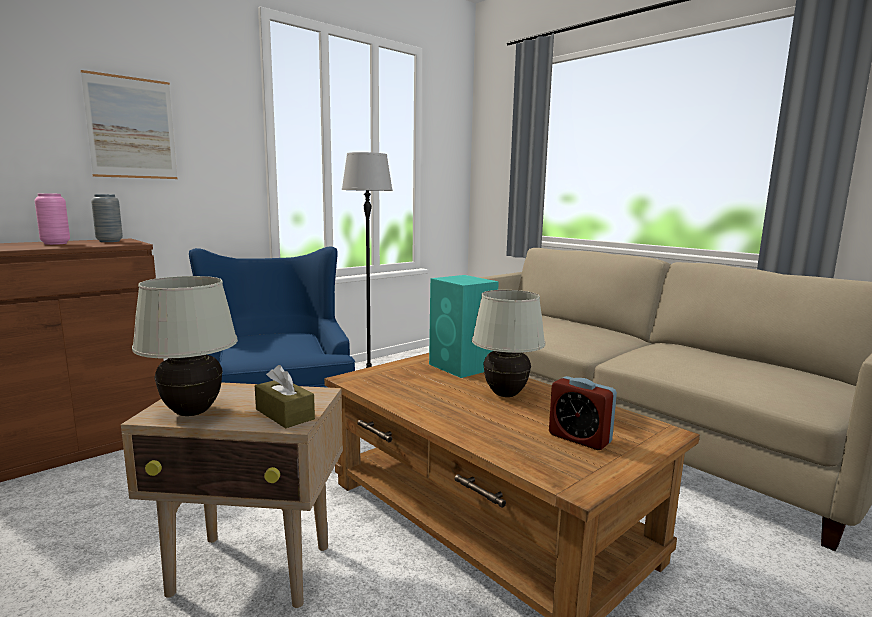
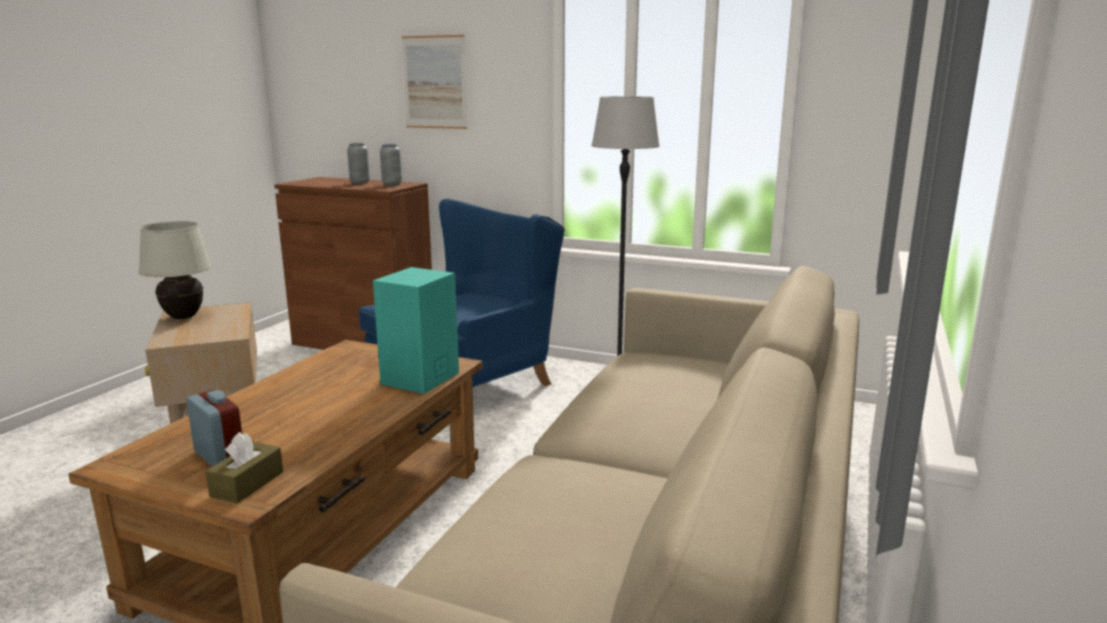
camera: 65 degrees right, 5 degrees up
pink vase [35,193,70,245] -> grey vase [347,143,370,184]
brown tissue box [255,365,315,428] -> brown tissue box moved to [206,432,283,504]
white table lamp [472,290,545,397] -> none
alarm clock [549,376,617,450] -> alarm clock turned 120 degrees clockwise [186,390,242,467]

